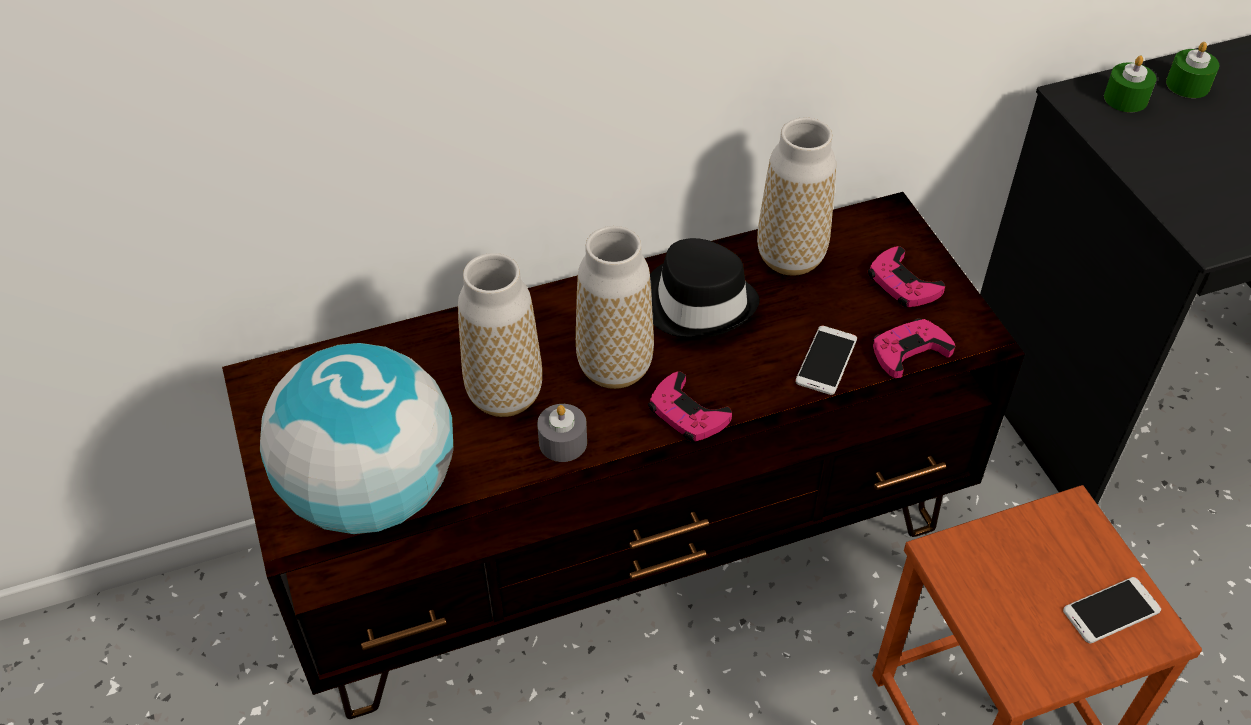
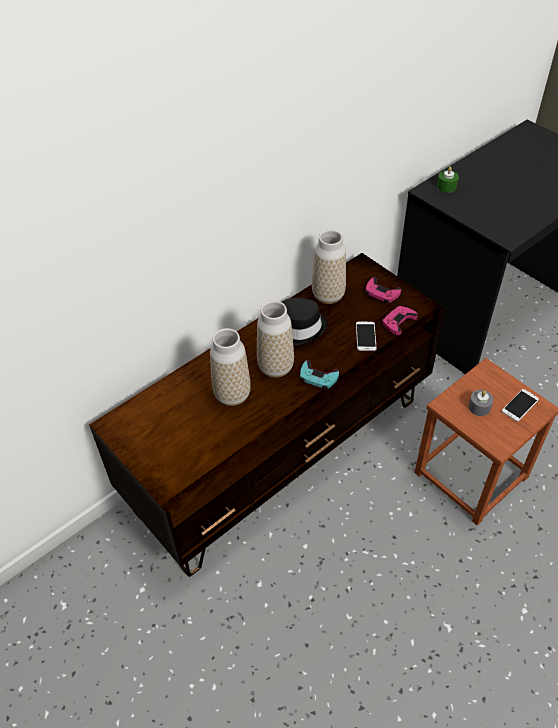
camera: 20 degrees left, 0 degrees up
globe [260,343,454,534] -> none
grey candle [537,404,587,462] -> grey candle moved to [468,390,494,416]
pink game controller [648,371,732,442] -> turquoise game controller [300,360,339,389]
green candle [1166,42,1220,98] -> none

